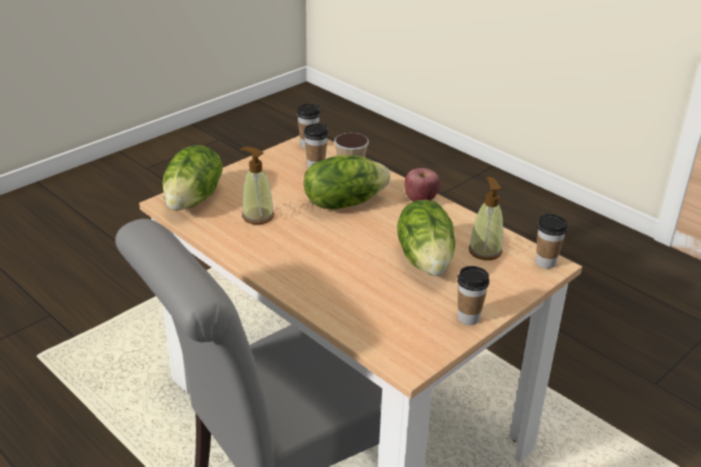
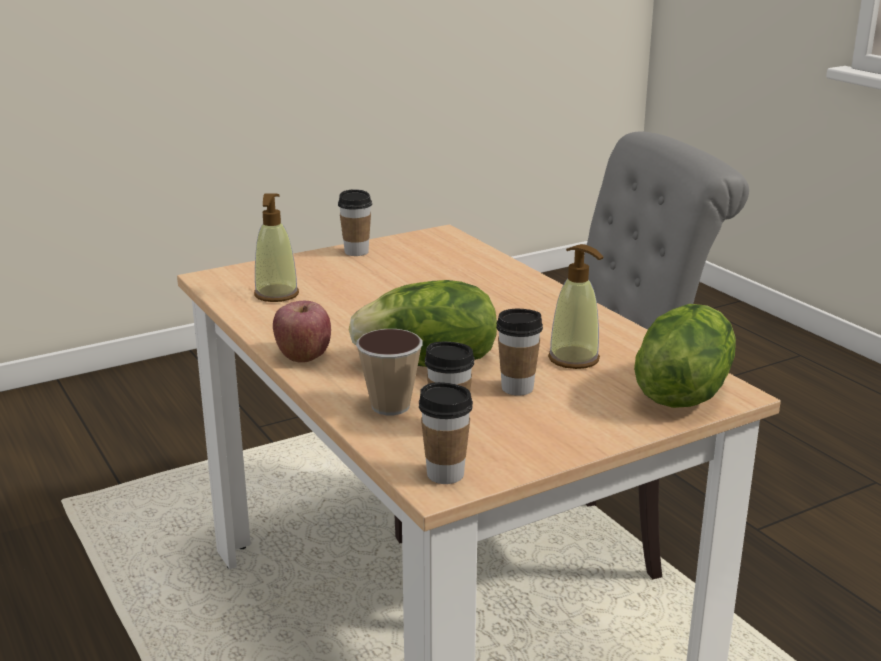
camera: 165 degrees left, 10 degrees down
lettuce [397,200,455,276] -> none
cup [536,213,568,268] -> cup moved to [496,309,543,396]

